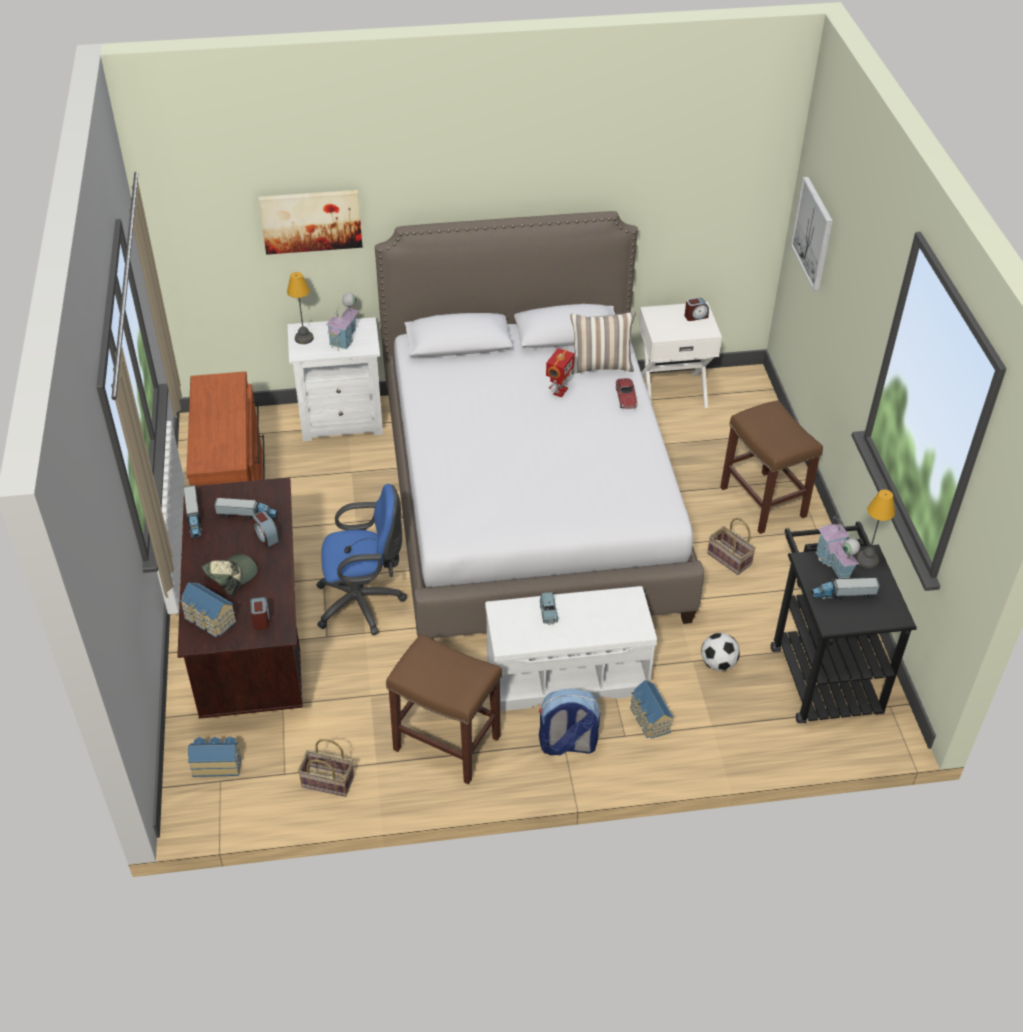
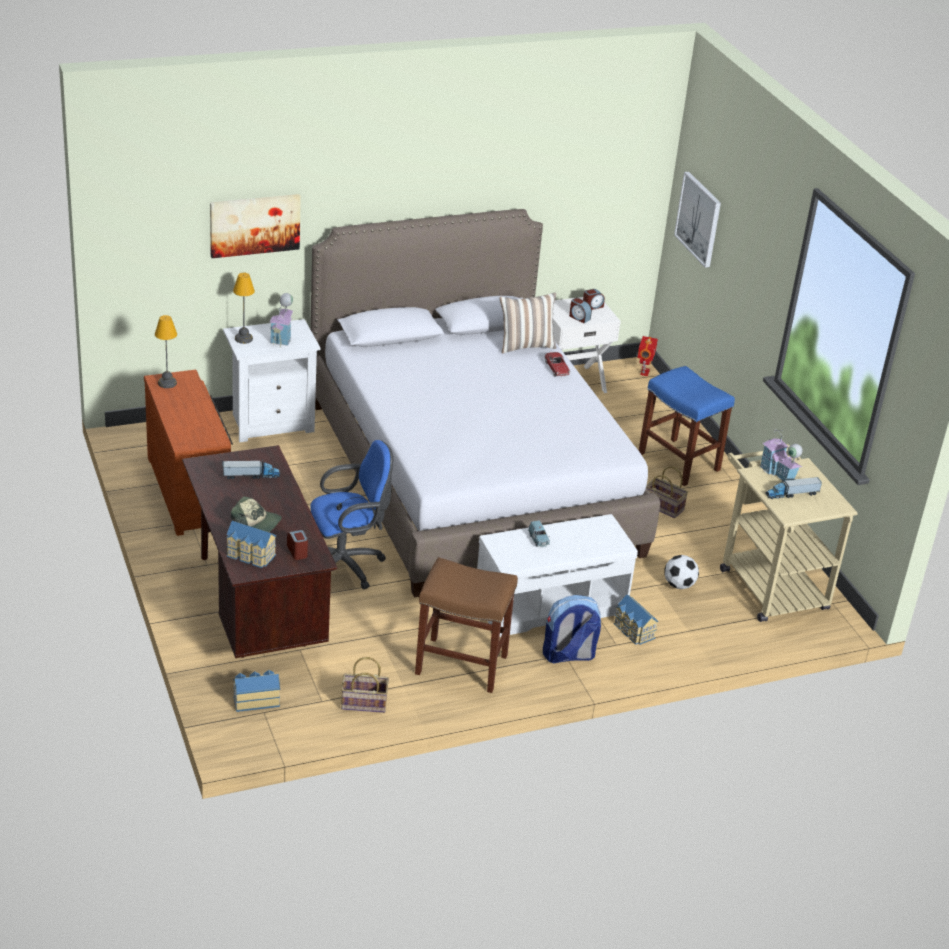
camera: 15 degrees left, 10 degrees down
toy truck [184,485,202,538] -> none
cap [201,554,257,597] -> cap turned 75 degrees clockwise [231,496,282,532]
alarm clock [252,511,280,547] -> alarm clock moved to [569,298,592,323]
toy robot [546,348,575,397] -> toy robot moved to [637,336,658,376]
brown stool [720,400,823,534] -> blue stool [639,366,735,486]
black cart [771,521,917,723] -> beige cart [720,444,858,622]
table lamp [856,490,895,568] -> table lamp moved to [155,315,177,388]

